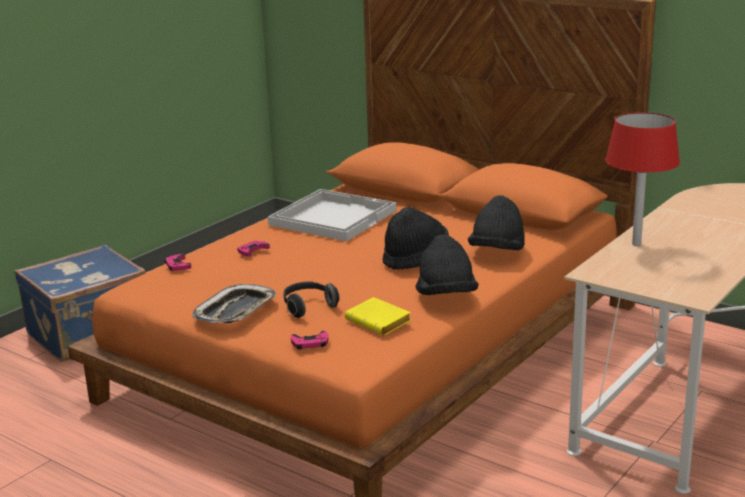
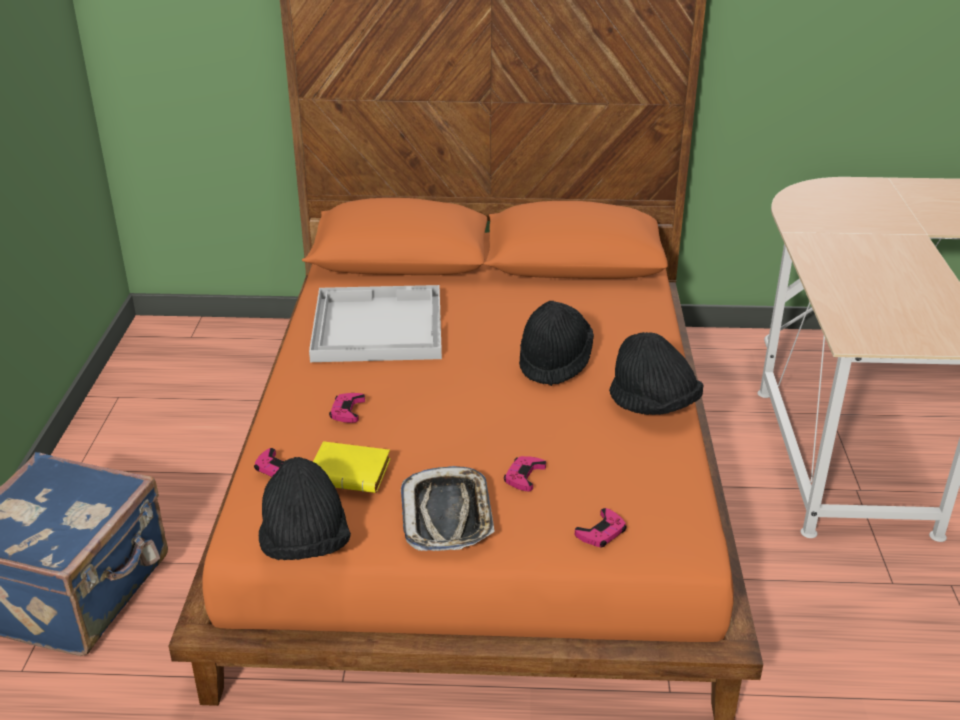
camera: 35 degrees left, 10 degrees up
headphones [283,281,340,318] -> pink game controller [504,456,546,491]
yellow book [345,297,411,336] -> yellow book moved to [313,441,391,493]
black hat [468,195,525,250] -> black hat moved to [259,457,351,560]
red table lamp [605,112,680,246] -> none

